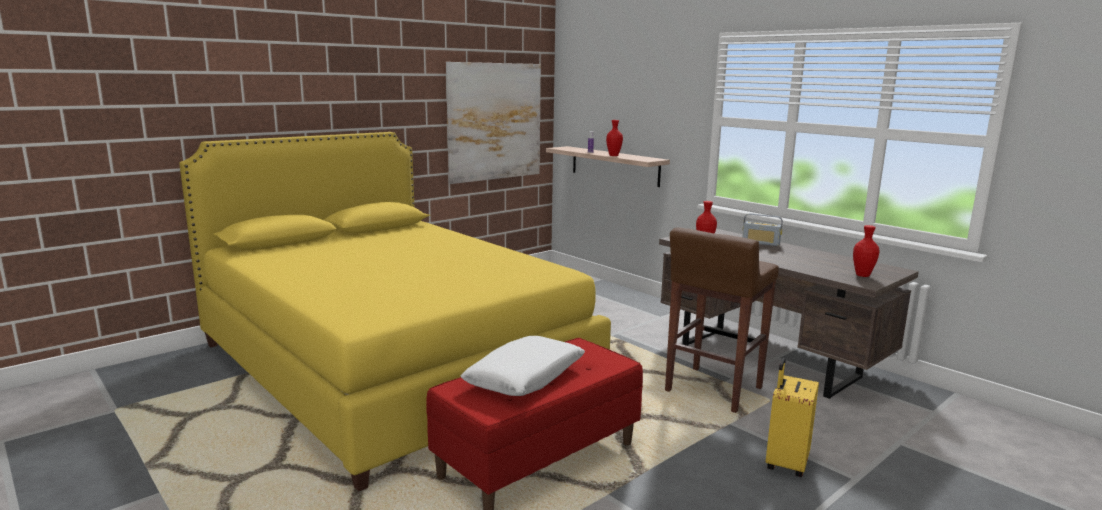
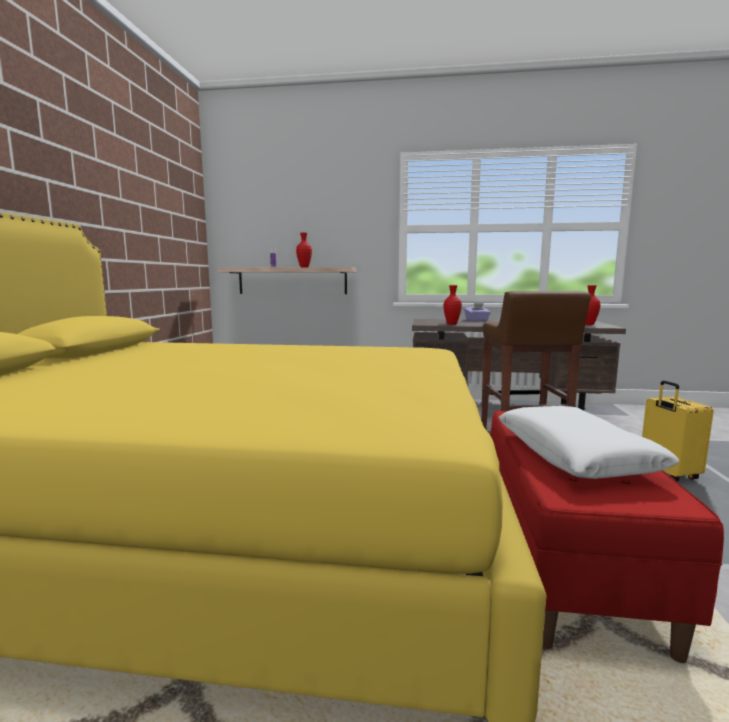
camera: 40 degrees left, 5 degrees down
picture [446,62,541,184] -> none
radio [742,213,783,246] -> purple tissue box [464,303,491,321]

